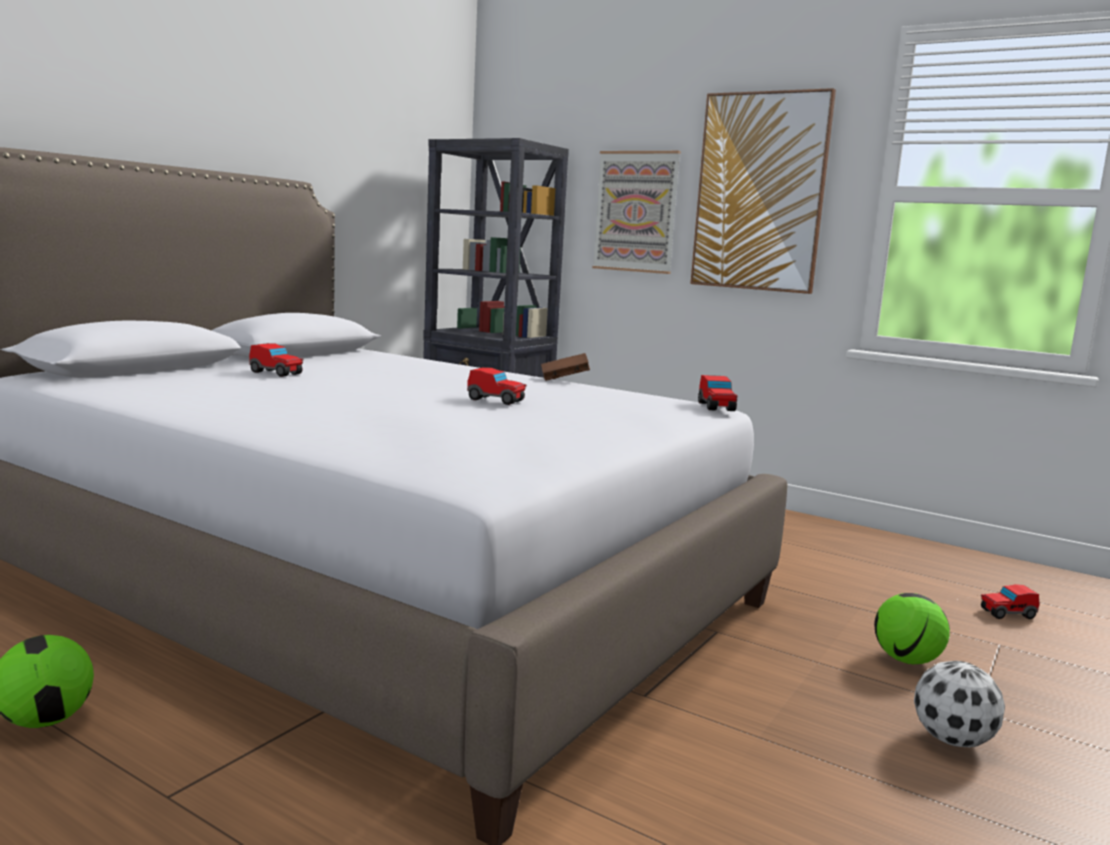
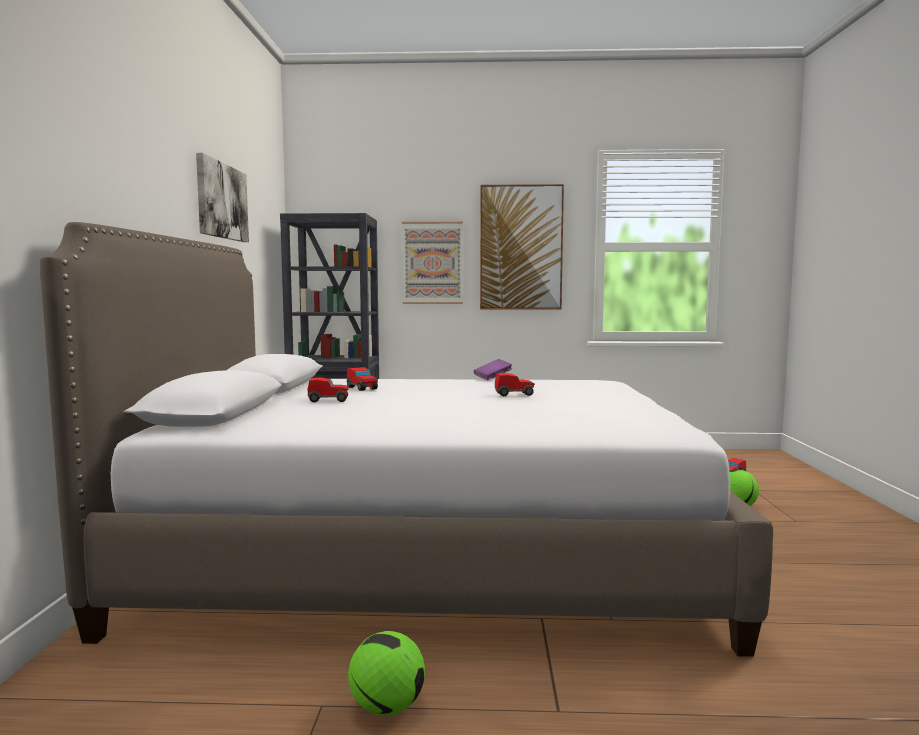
camera: 30 degrees left, 5 degrees down
brown book [541,353,590,381] -> purple book [474,359,512,380]
toy car [698,375,738,411] -> toy car moved to [347,367,378,391]
football [914,661,1005,747] -> none
none -> picture [196,153,249,242]

